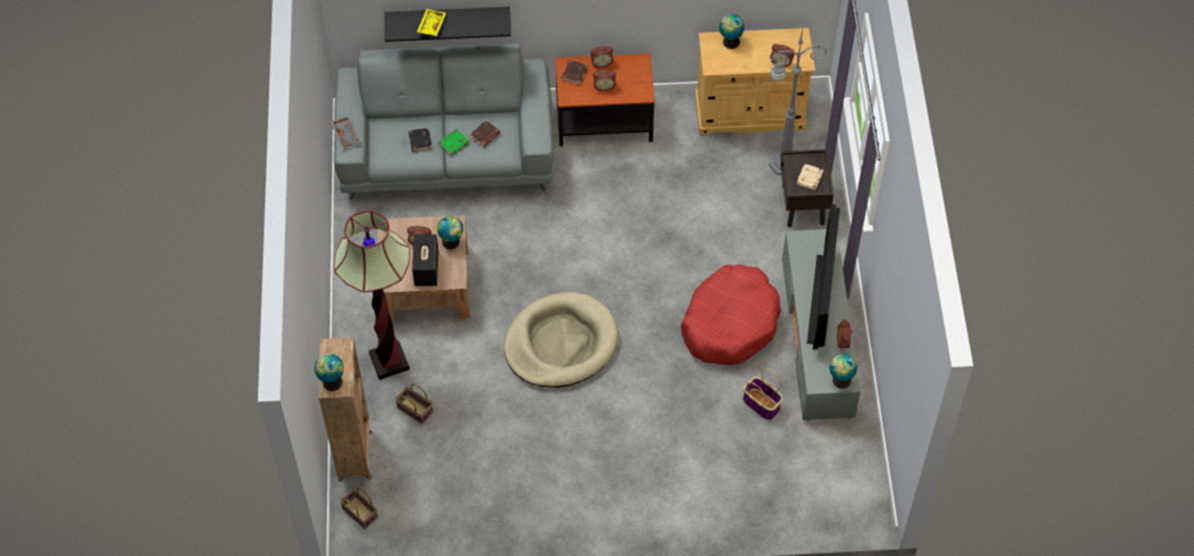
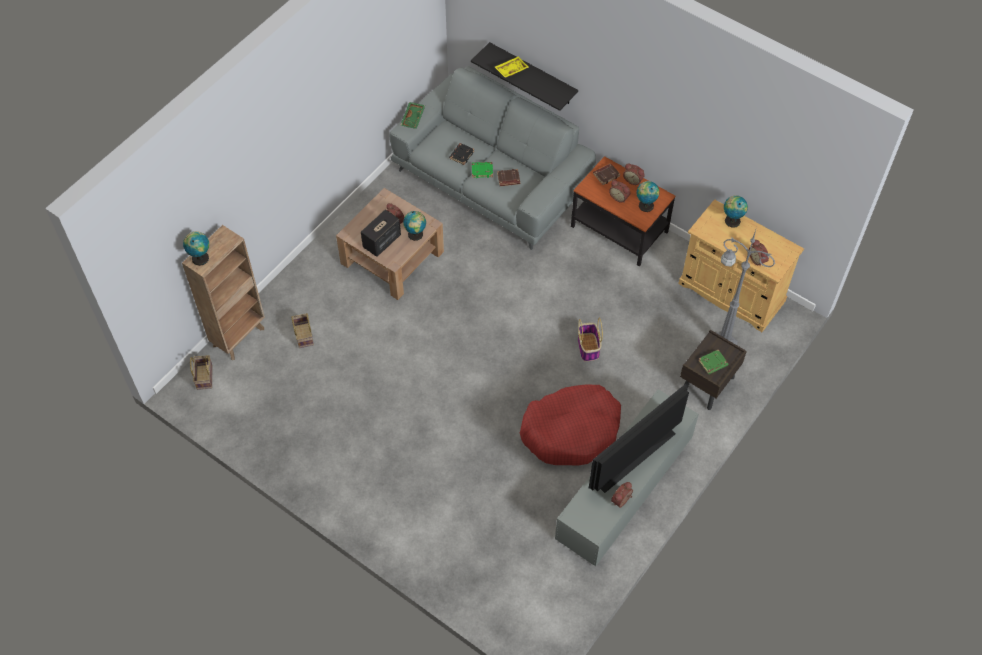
camera: 40 degrees right, 0 degrees up
grey tray [331,115,361,150] -> green tray [400,102,425,129]
floor lamp [334,210,410,380] -> none
beige dog bed [503,292,618,388] -> none
basket [743,368,783,420] -> basket moved to [578,318,603,362]
beige book [797,164,824,190] -> green book [698,350,728,374]
globe [829,354,857,389] -> globe moved to [636,181,659,212]

